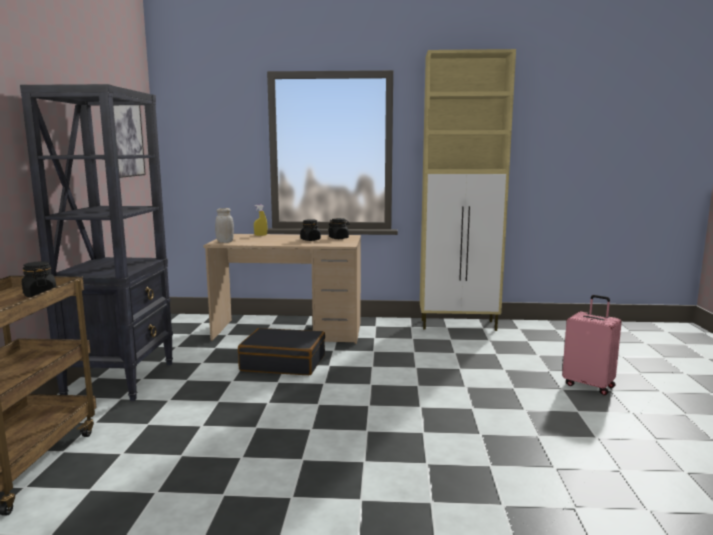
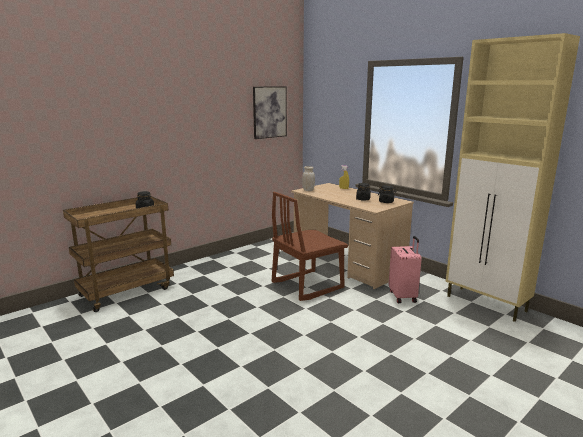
camera: 45 degrees right, 5 degrees up
black bookcase [20,84,173,401] -> none
black suitcase [238,328,325,375] -> brown chair [272,192,348,301]
pink suitcase [562,295,622,395] -> pink suitcase moved to [389,236,422,303]

